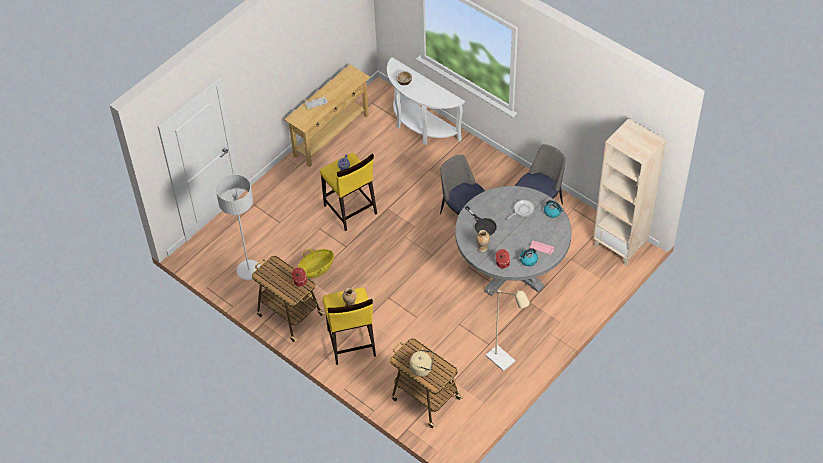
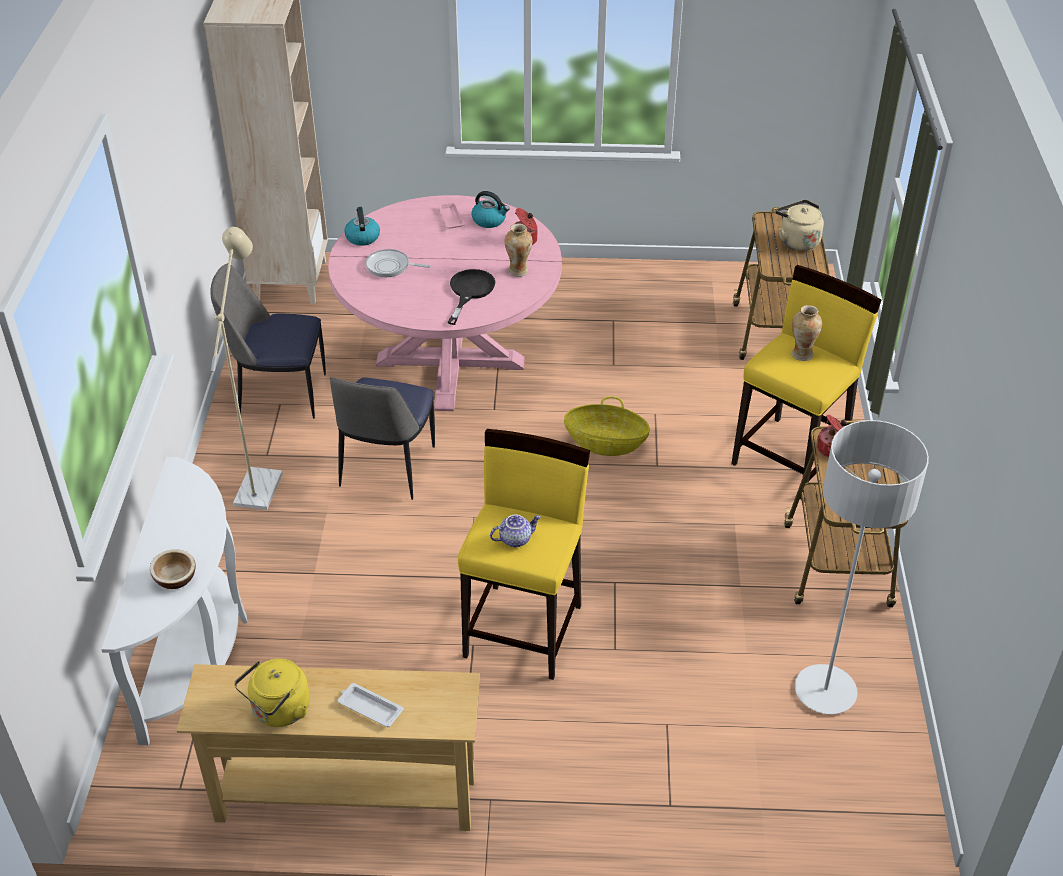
camera: 130 degrees left, 10 degrees down
basket [298,249,334,278] -> basket moved to [564,396,650,456]
grey dining table [455,186,571,296] -> pink dining table [328,195,562,411]
beige floor lamp [484,289,530,371] -> beige floor lamp moved to [211,227,283,510]
none -> yellow kettle [234,658,310,727]

